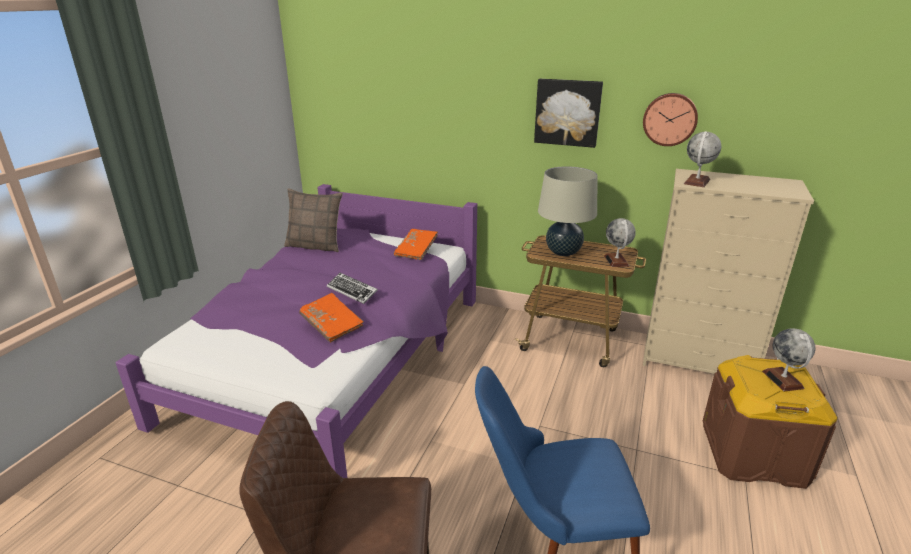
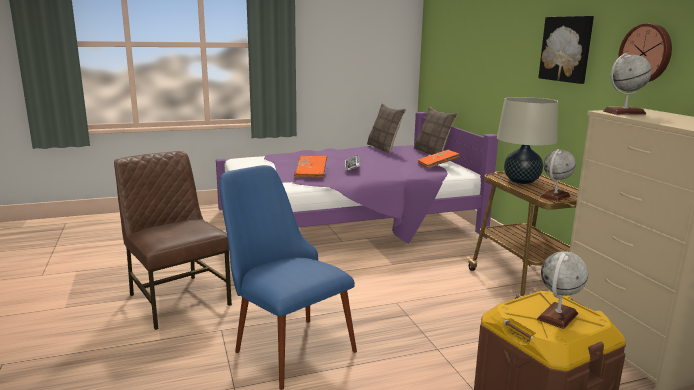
camera: 50 degrees right, 10 degrees down
none -> pillow [414,107,458,155]

